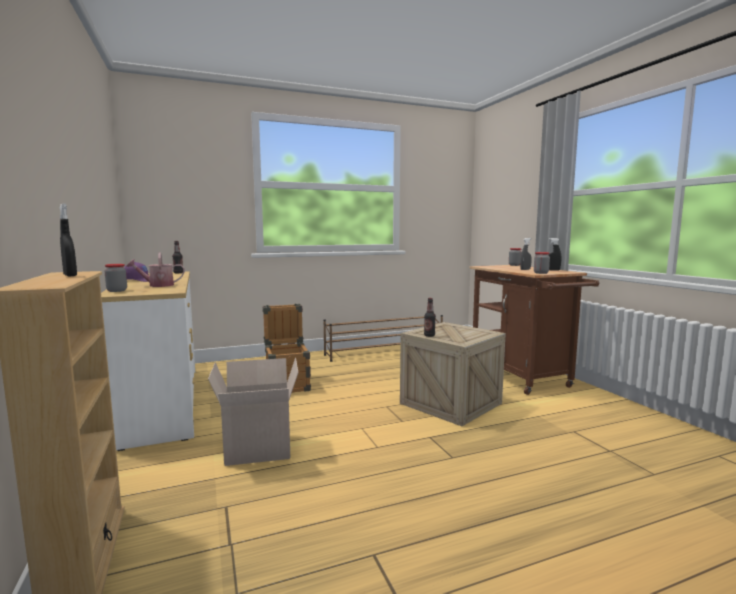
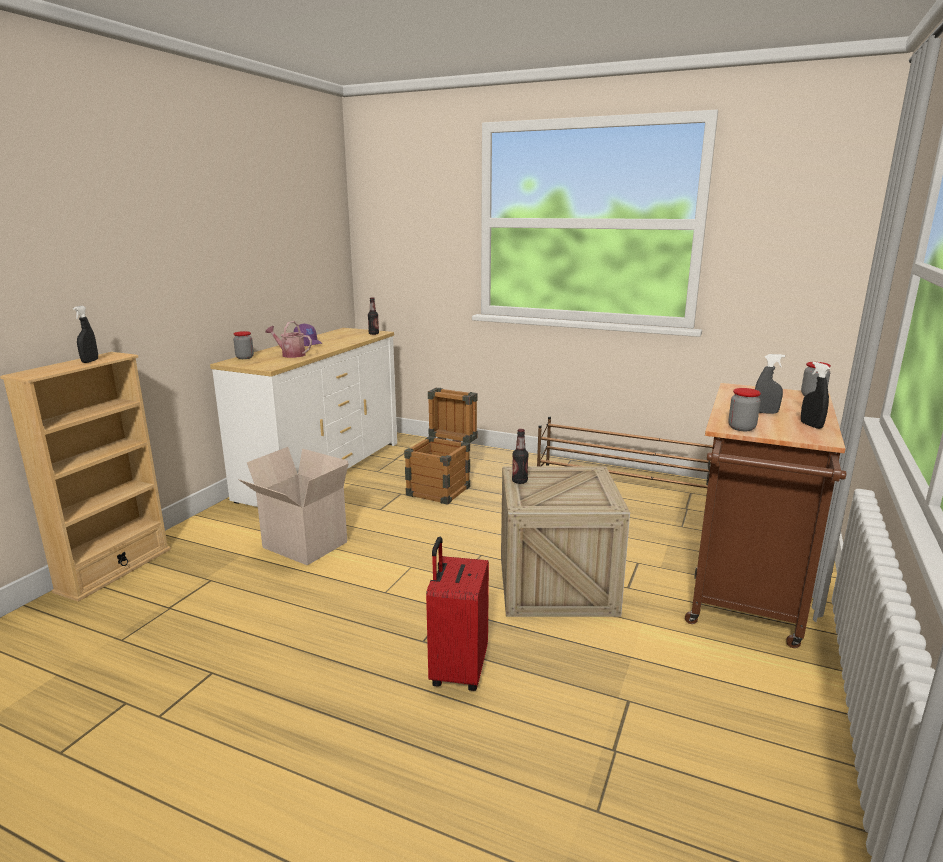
camera: 45 degrees right, 10 degrees up
none -> red suitcase [426,537,489,691]

